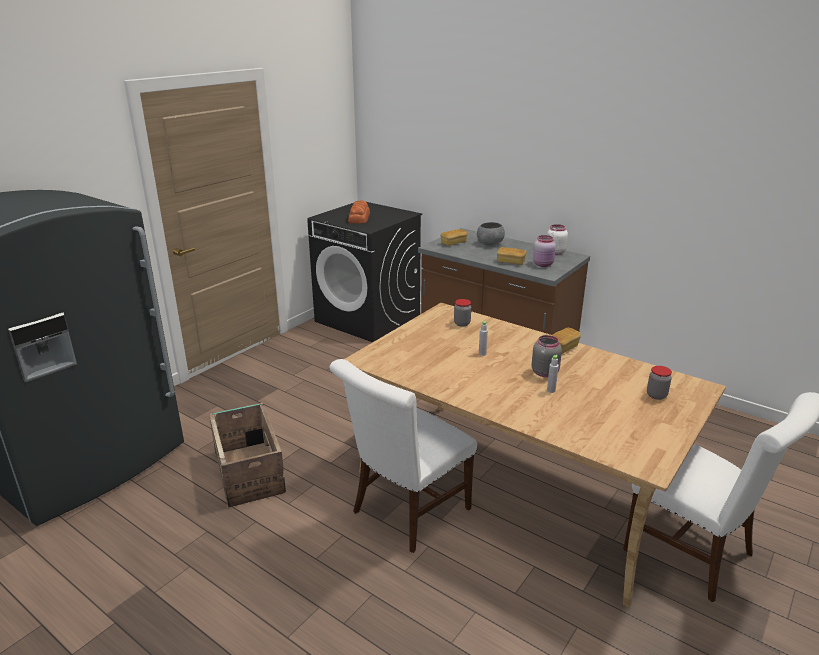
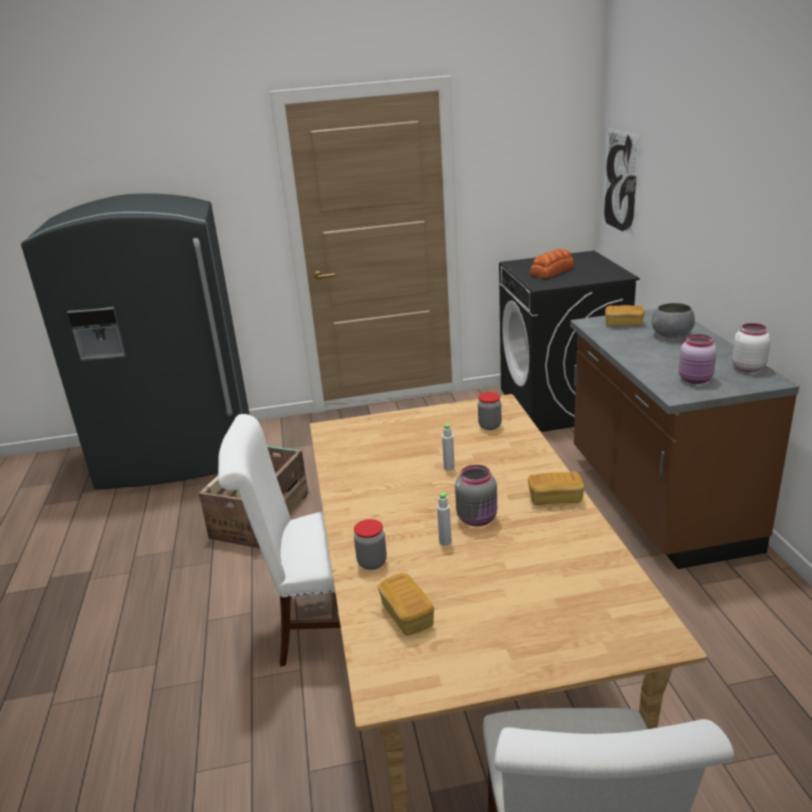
camera: 45 degrees right, 0 degrees up
bread [497,247,526,265] -> bread moved to [378,573,434,636]
jar [647,366,672,400] -> jar moved to [354,519,387,570]
none -> picture [603,128,640,239]

